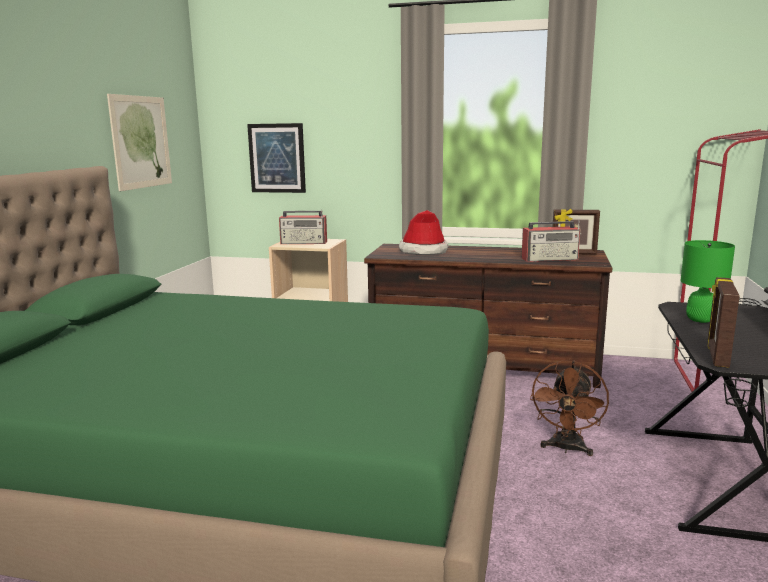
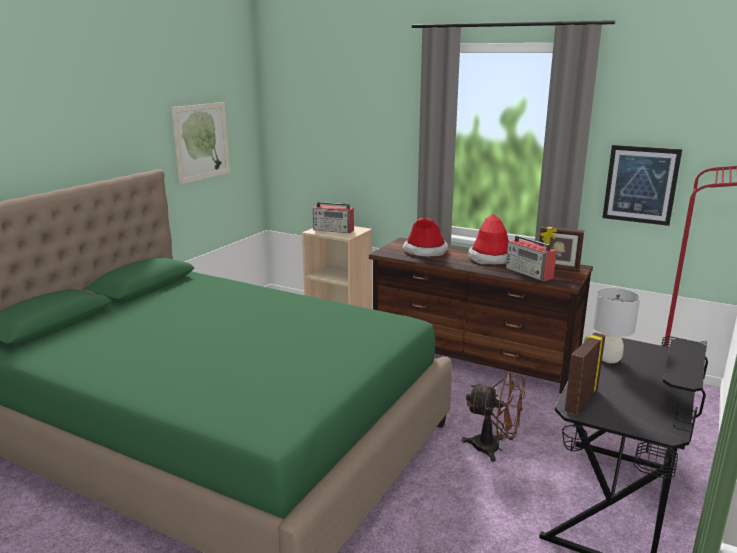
camera: 15 degrees right, 5 degrees up
picture [247,123,306,193] -> picture moved to [602,145,682,226]
radio [522,221,580,262] -> radio turned 45 degrees clockwise [506,235,557,281]
brown fan [530,360,609,456] -> brown fan turned 105 degrees counterclockwise [462,372,525,462]
green table lamp [680,240,735,323] -> grey table lamp [592,288,640,363]
none -> hat [468,214,509,265]

